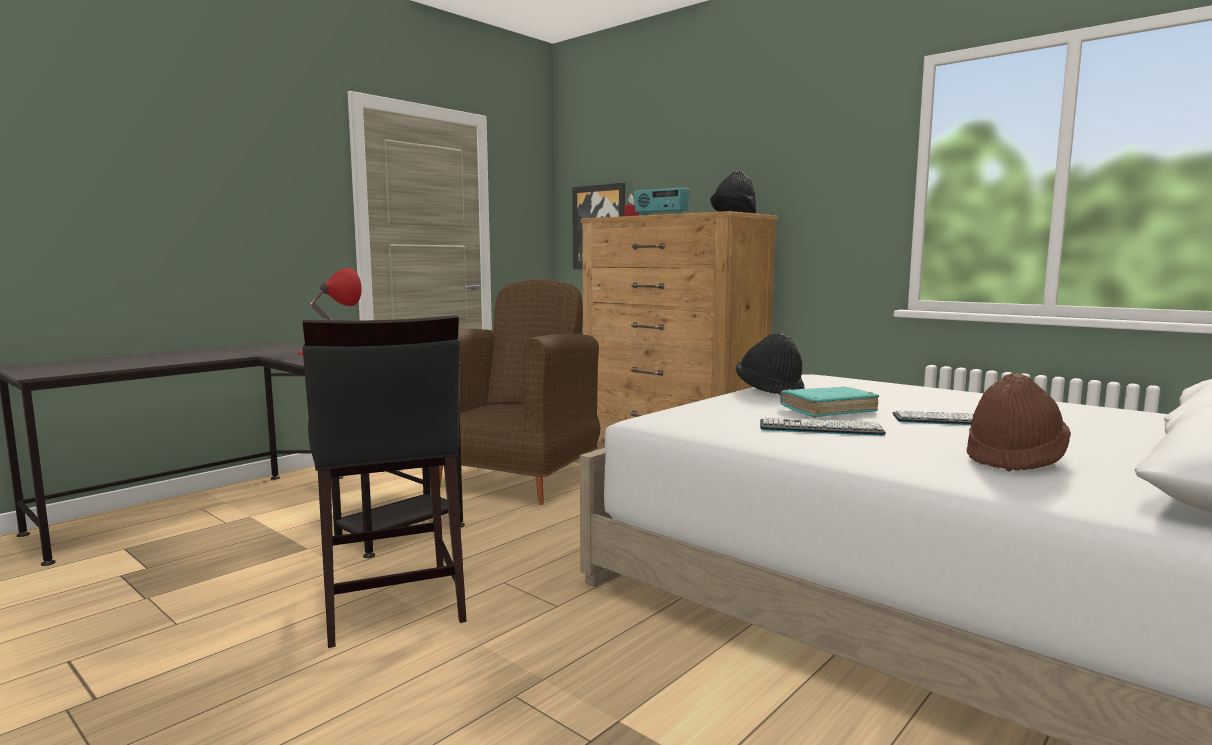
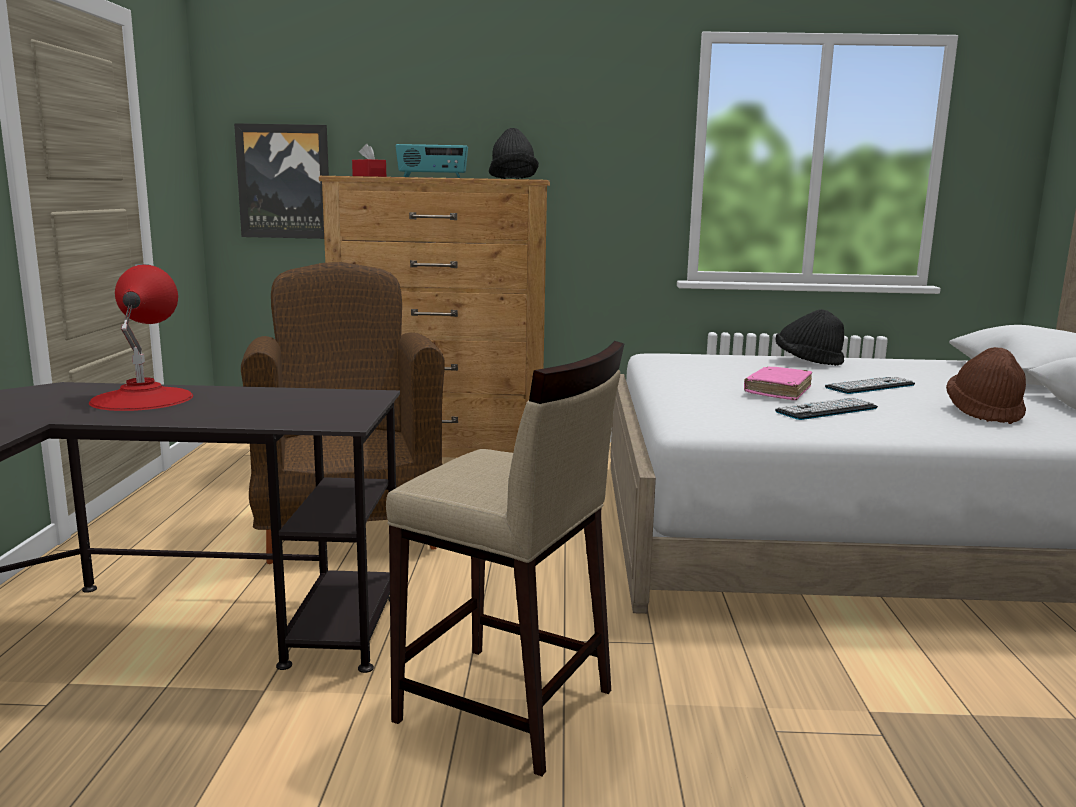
camera: 40 degrees left, 5 degrees up
black stool [303,315,467,648] -> beige stool [386,341,624,776]
black hat [736,333,805,395] -> black hat moved to [776,309,844,366]
turquoise book [780,386,879,418] -> pink book [744,367,812,400]

